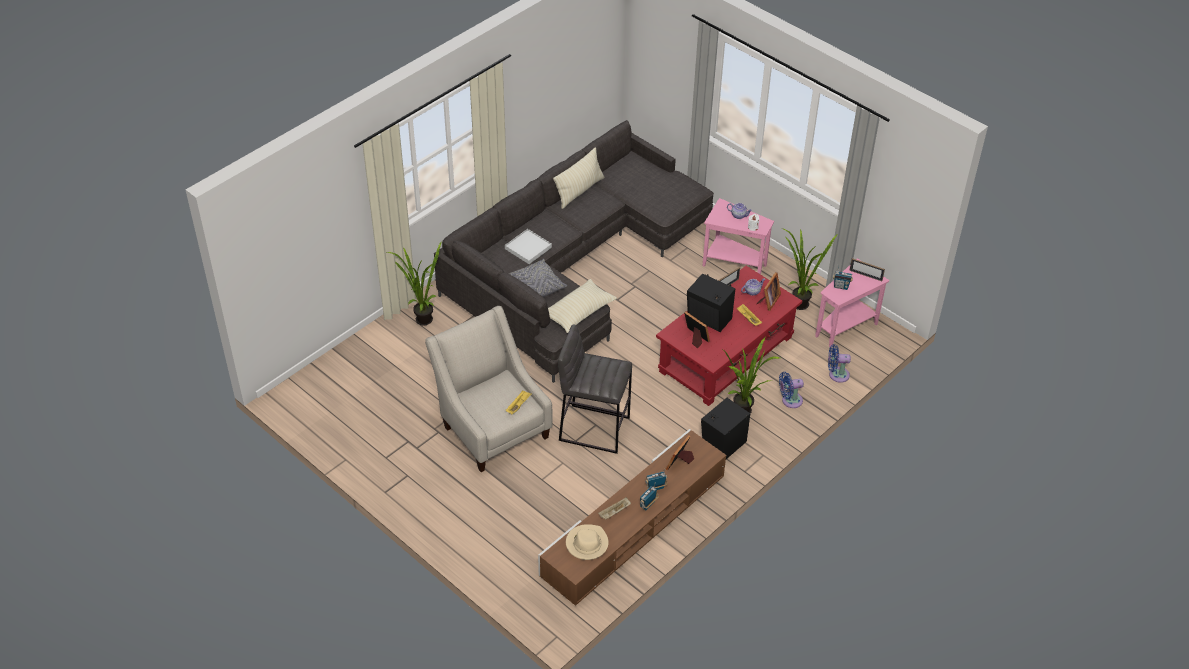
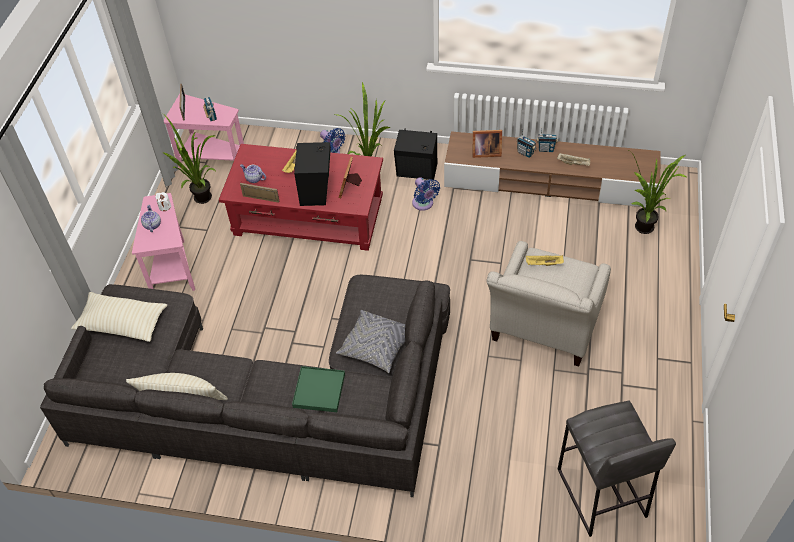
camera: 120 degrees left, 5 degrees up
potted plant [387,241,442,326] -> potted plant moved to [629,150,688,234]
white tray [505,229,552,264] -> green tray [292,366,345,412]
beige pillow [548,279,617,333] -> beige pillow moved to [71,292,167,342]
grey stool [558,324,632,454] -> grey stool moved to [558,400,676,537]
beige hat [566,524,609,560] -> none
picture frame [756,272,781,311] -> none
blue fan [828,344,851,383] -> blue fan moved to [412,177,440,211]

